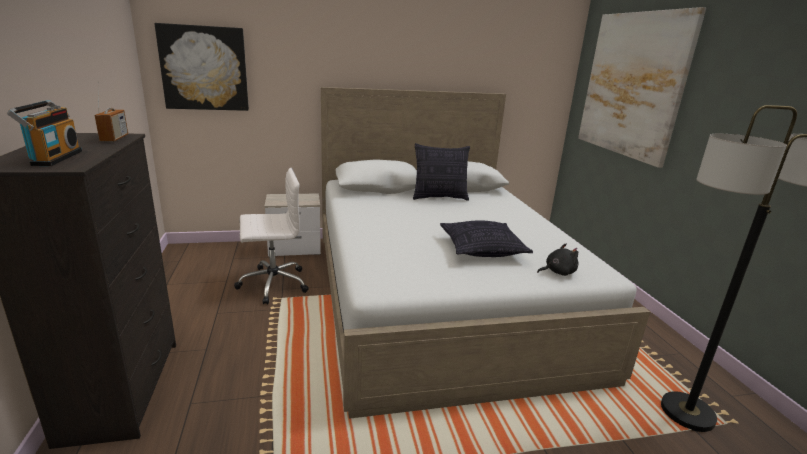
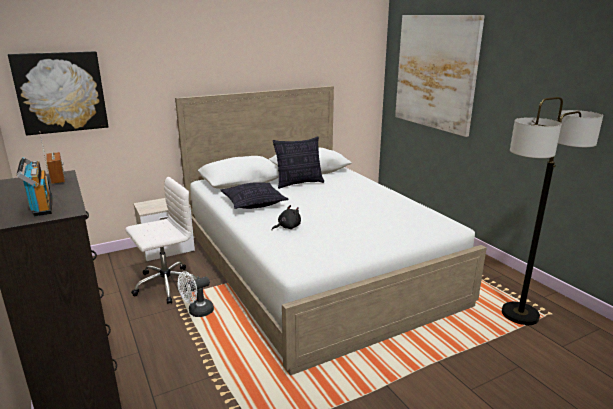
camera: 15 degrees left, 0 degrees up
pillow [440,220,533,257] -> pillow moved to [221,182,289,209]
black plush toy [537,243,578,276] -> black plush toy moved to [272,205,301,230]
none -> white fan [178,271,214,317]

